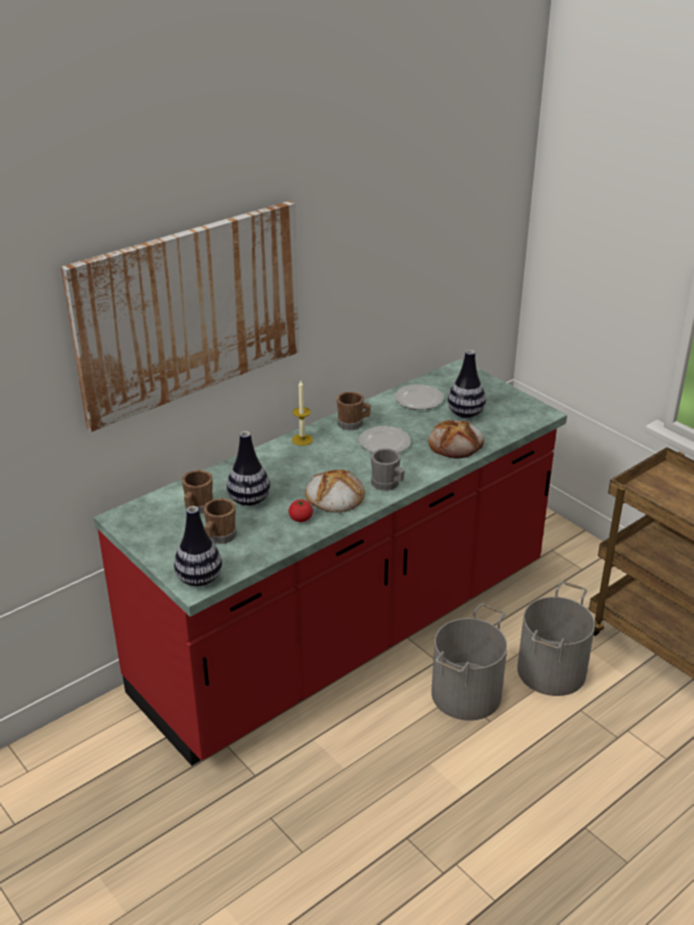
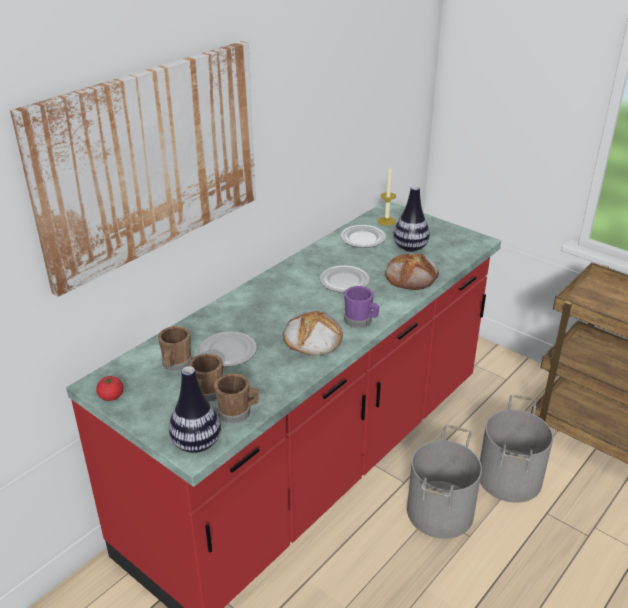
camera: 10 degrees left, 0 degrees up
vase [227,431,270,506] -> plate [199,331,257,367]
tomato [289,500,313,522] -> tomato moved to [96,376,124,401]
candle [292,380,313,446] -> candle moved to [378,167,396,226]
brown mug [337,392,371,430] -> brown mug moved to [214,373,259,424]
grey mug [371,448,405,491] -> purple mug [344,286,380,328]

